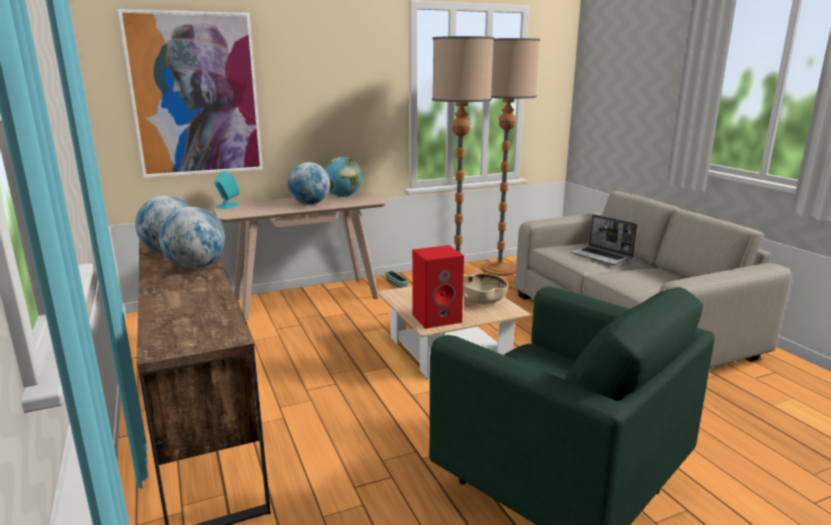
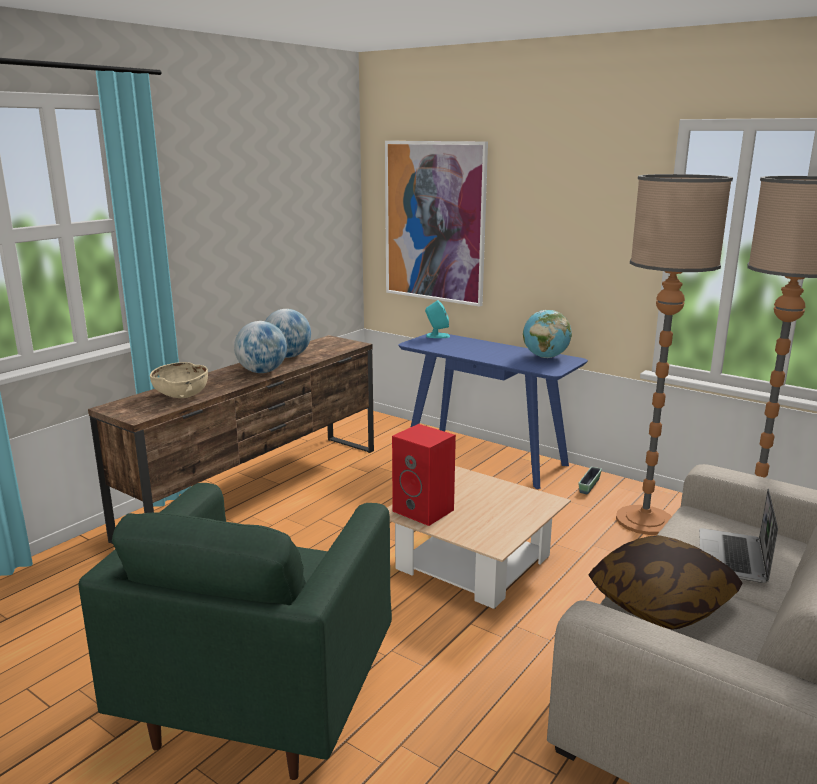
camera: 60 degrees right, 0 degrees up
beige console table [213,191,386,320] -> blue console table [398,332,588,489]
globe [288,162,330,205] -> none
beige bowl [463,273,508,304] -> beige bowl moved to [150,362,208,398]
none -> pillow [588,535,743,630]

